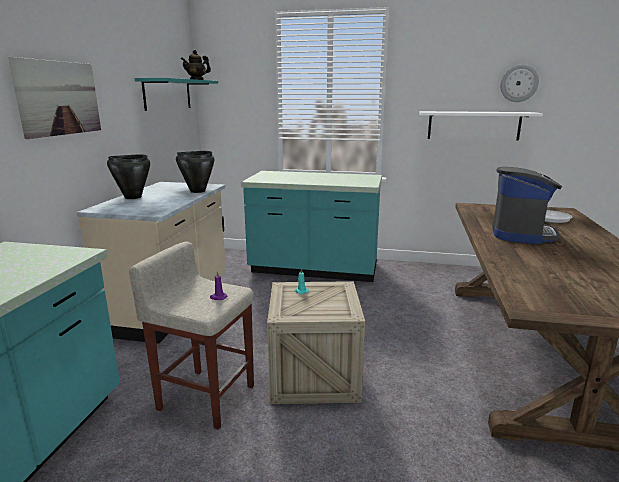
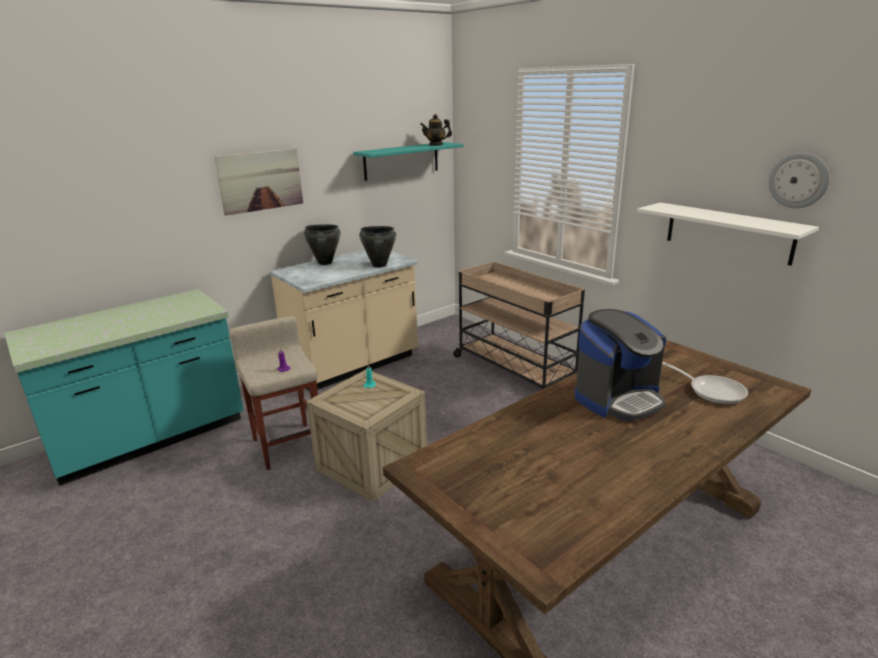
camera: 40 degrees right, 5 degrees up
turquoise counter [241,171,382,282] -> beige cart [453,262,585,390]

